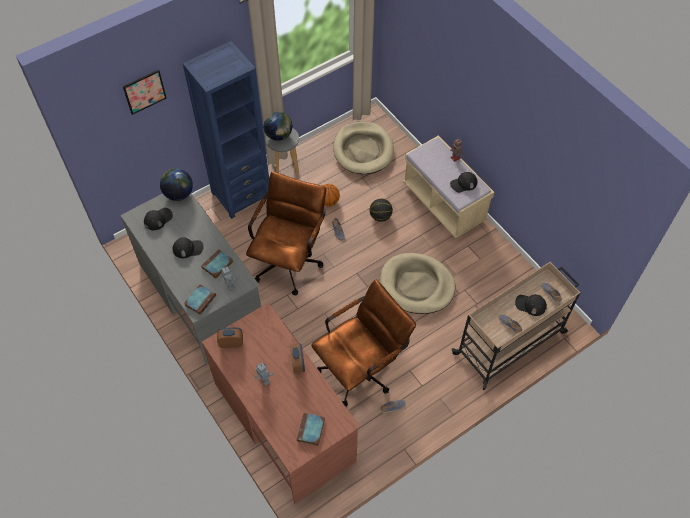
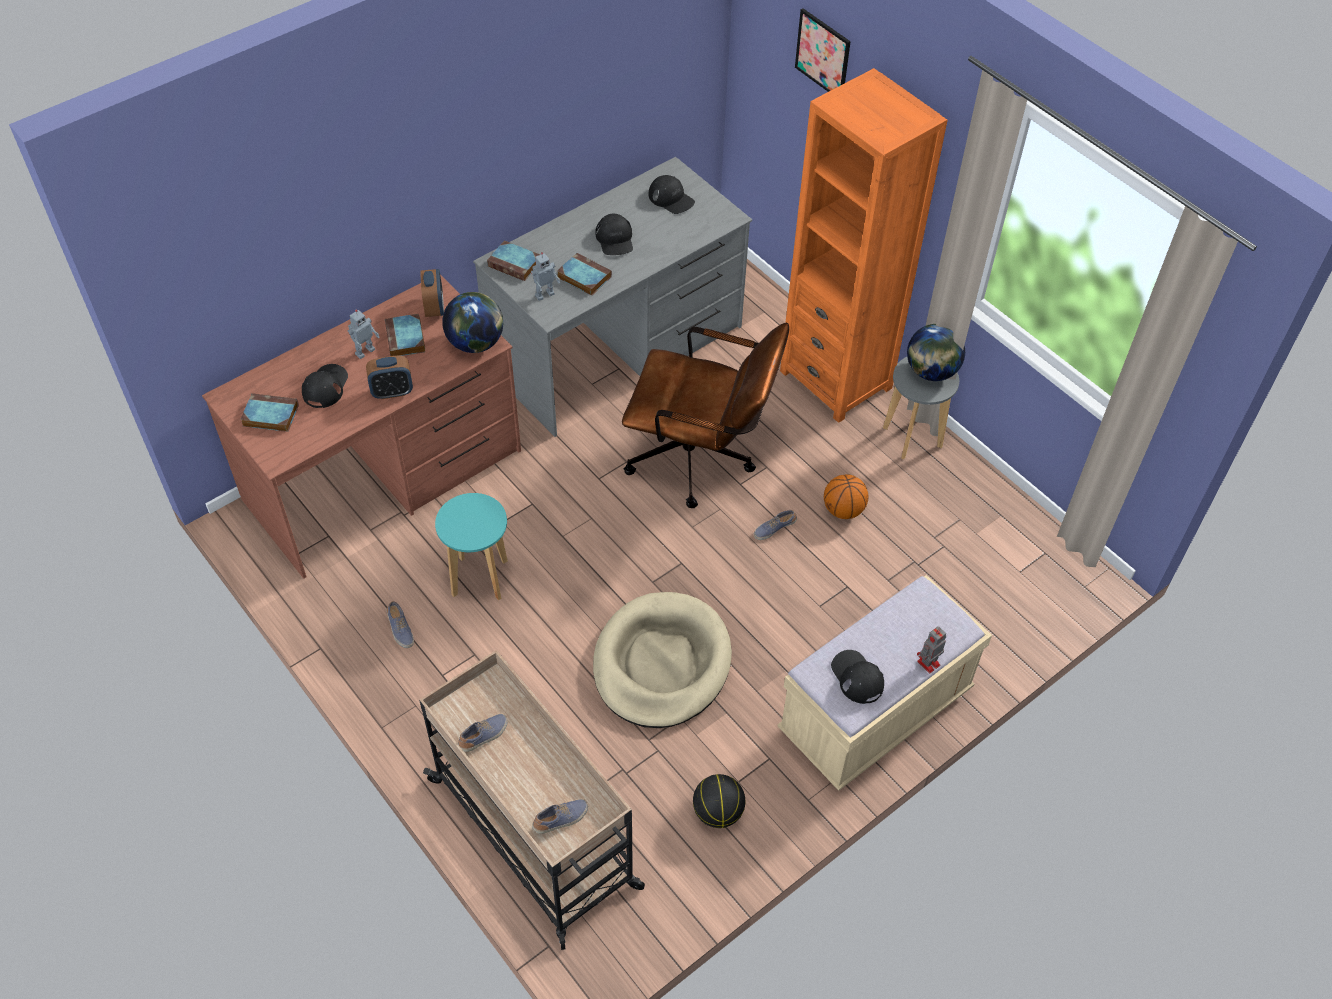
camera: 85 degrees right, 5 degrees down
globe [160,168,193,201] -> globe moved to [442,292,503,353]
blue bookcase [183,41,269,219] -> orange bookcase [780,68,948,423]
brown office chair [311,280,416,407] -> turquoise stool [435,493,508,600]
beige dog bed [333,121,394,174] -> none
basketball [370,199,393,222] -> basketball moved to [693,774,745,828]
black cap [515,294,547,316] -> black cap moved to [302,364,348,408]
none -> book [385,314,425,356]

